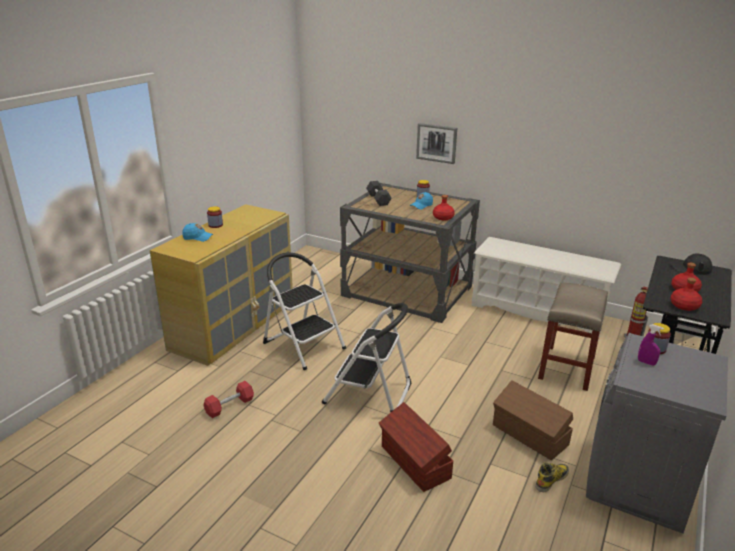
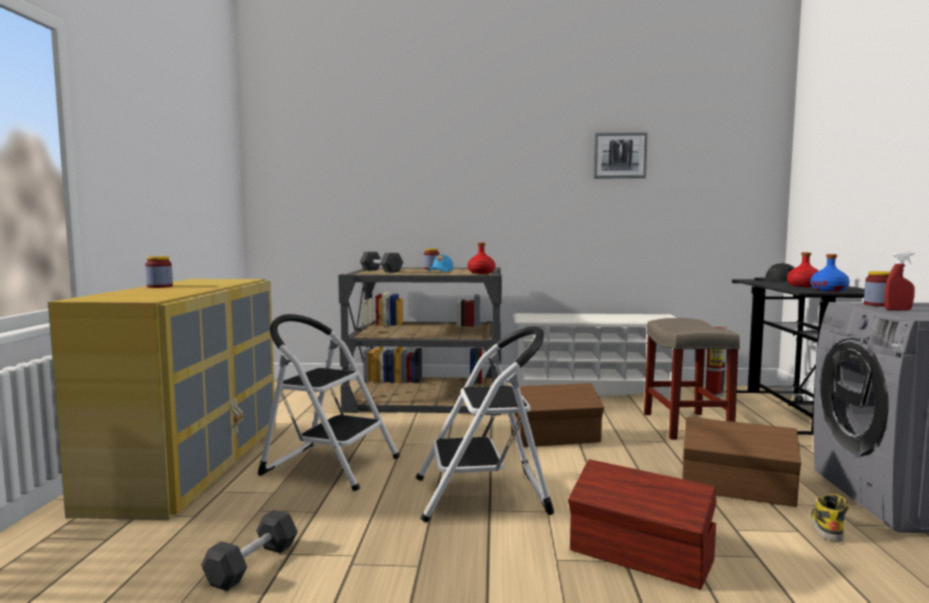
camera: 25 degrees left, 20 degrees down
blue cap [182,223,213,242] -> none
red dumbbell [203,381,254,418] -> black dumbbell [201,510,298,591]
picture [416,123,457,164] -> picture moved to [593,132,648,178]
purple spray bottle [638,324,664,366] -> red spray bottle [884,252,915,311]
red bottle [671,277,702,311] -> blue bottle [810,254,850,292]
none -> brown storage box [511,383,604,447]

